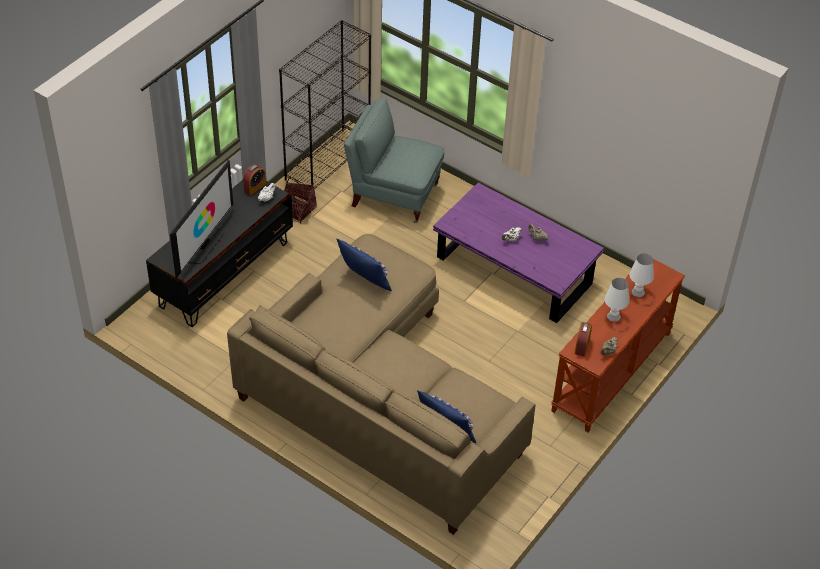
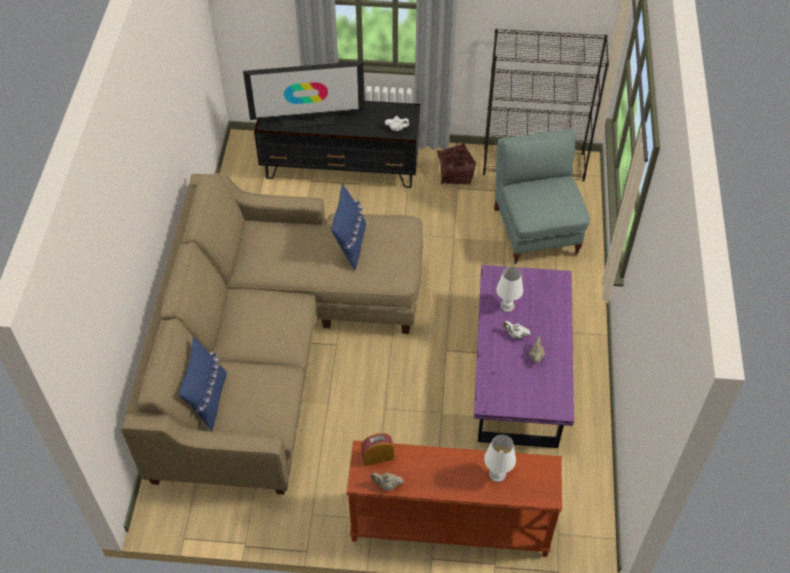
camera: 60 degrees right, 5 degrees up
alarm clock [243,164,266,195] -> none
white table lamp [605,278,629,322] -> white table lamp moved to [496,267,523,312]

